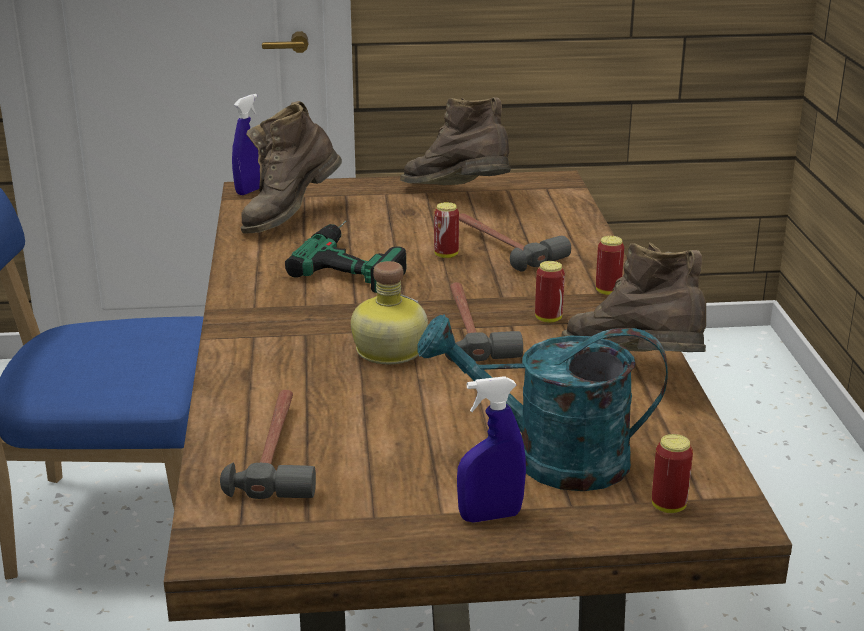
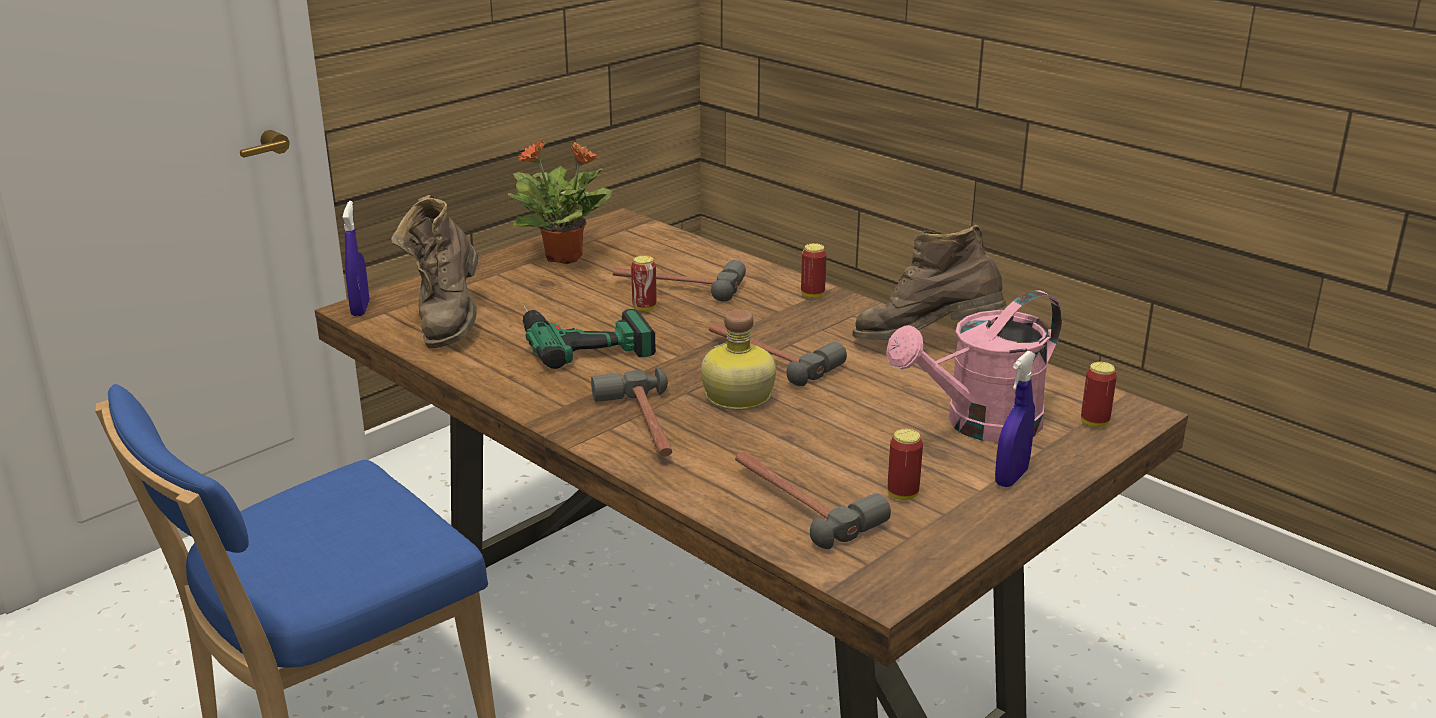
camera: 40 degrees left, 0 degrees up
brown boot [400,97,511,185] -> potted plant [507,140,613,264]
turquoise watering can [418,315,668,491] -> pink watering can [886,290,1062,442]
can [535,261,565,322] -> can moved to [888,429,923,500]
none -> hammer [591,368,672,456]

